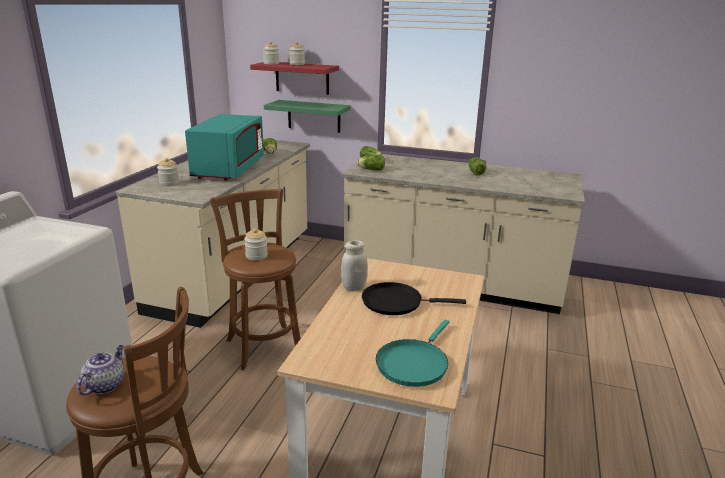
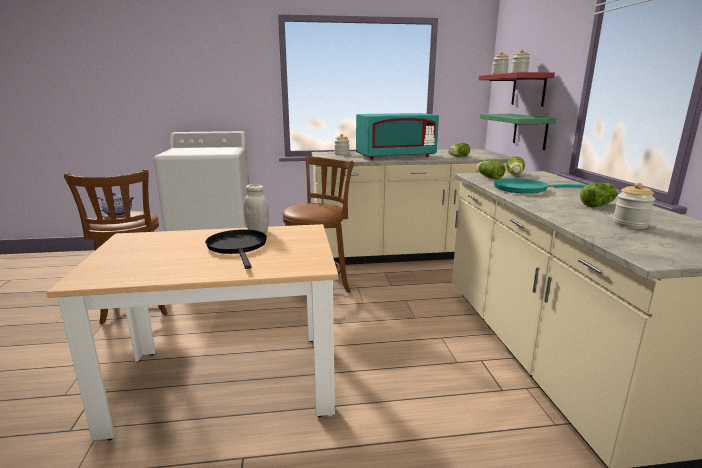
camera: 65 degrees right, 5 degrees down
jar [244,229,268,261] -> jar moved to [613,183,655,229]
turquoise frying pan [376,320,449,387] -> turquoise frying pan moved to [494,178,586,194]

